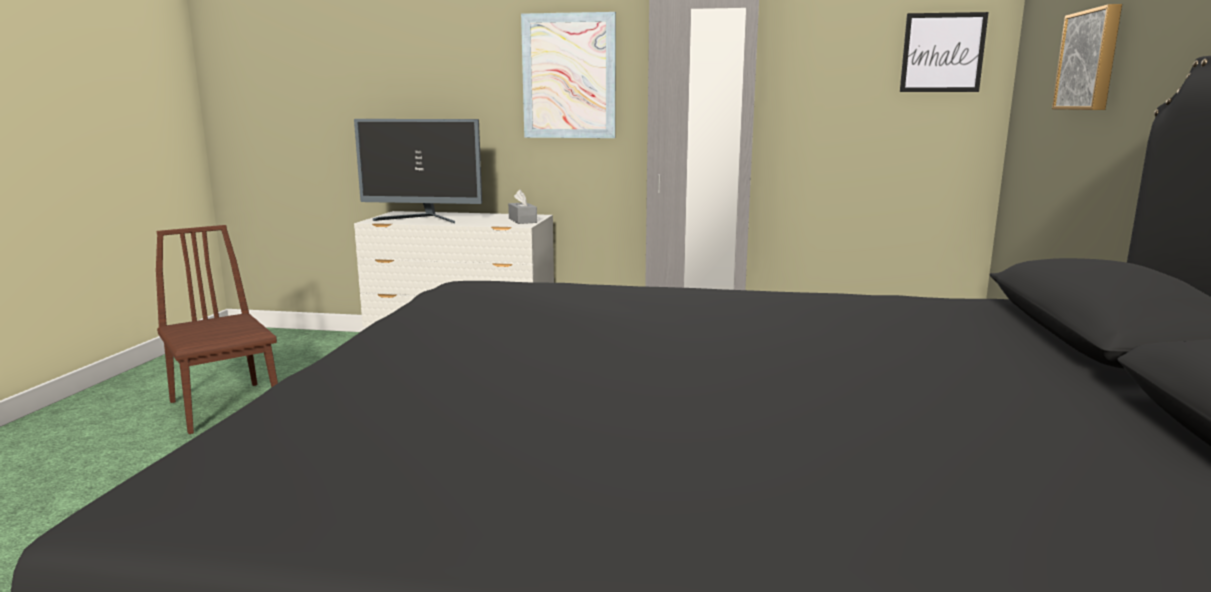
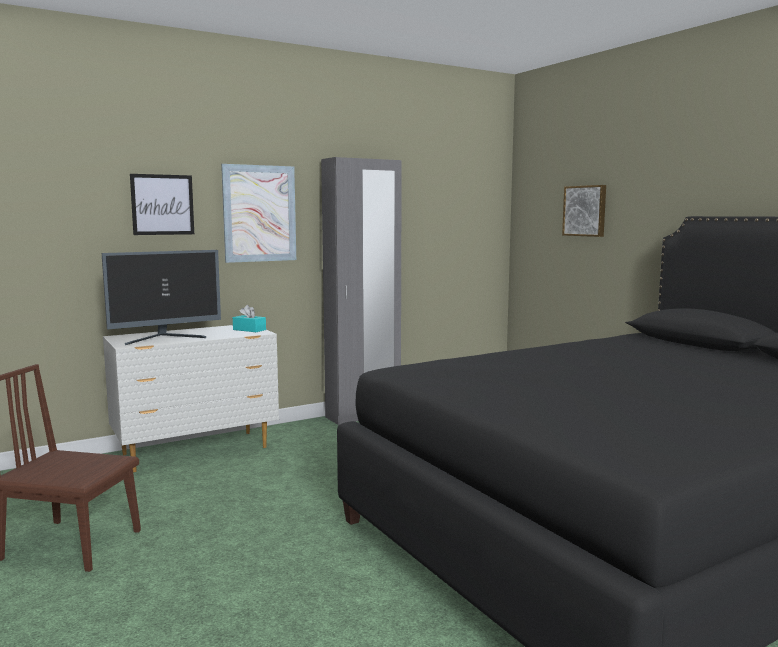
camera: 40 degrees left, 5 degrees down
grey tissue box [508,189,537,224] -> turquoise tissue box [233,305,266,332]
picture [900,12,989,92] -> picture moved to [130,174,194,235]

